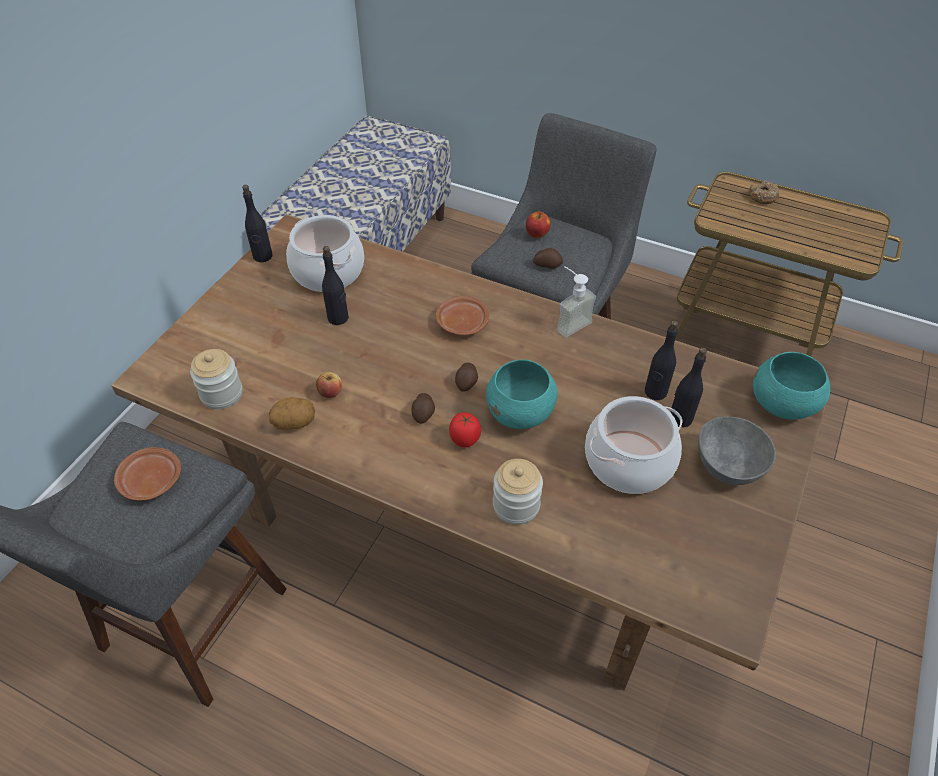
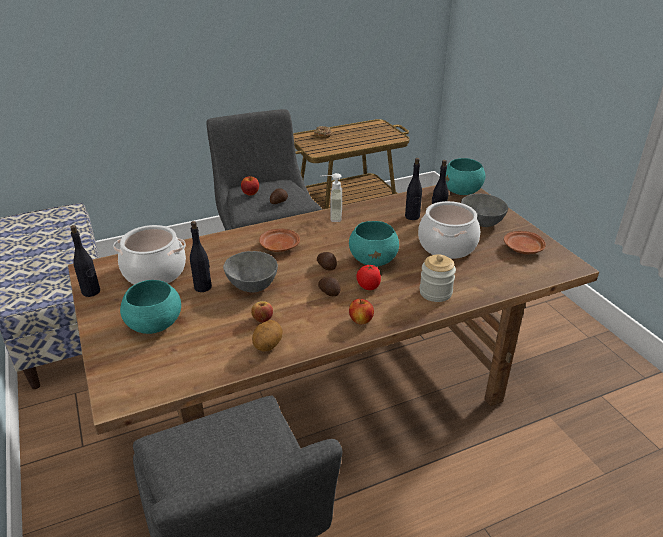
camera: 50 degrees left, 15 degrees down
brown plate [114,447,181,501] -> brown plate moved to [504,231,546,254]
jar [190,349,242,409] -> none
none -> turquoise bowl [120,280,181,334]
none -> grey bowl [223,251,278,292]
none -> apple [349,299,374,324]

